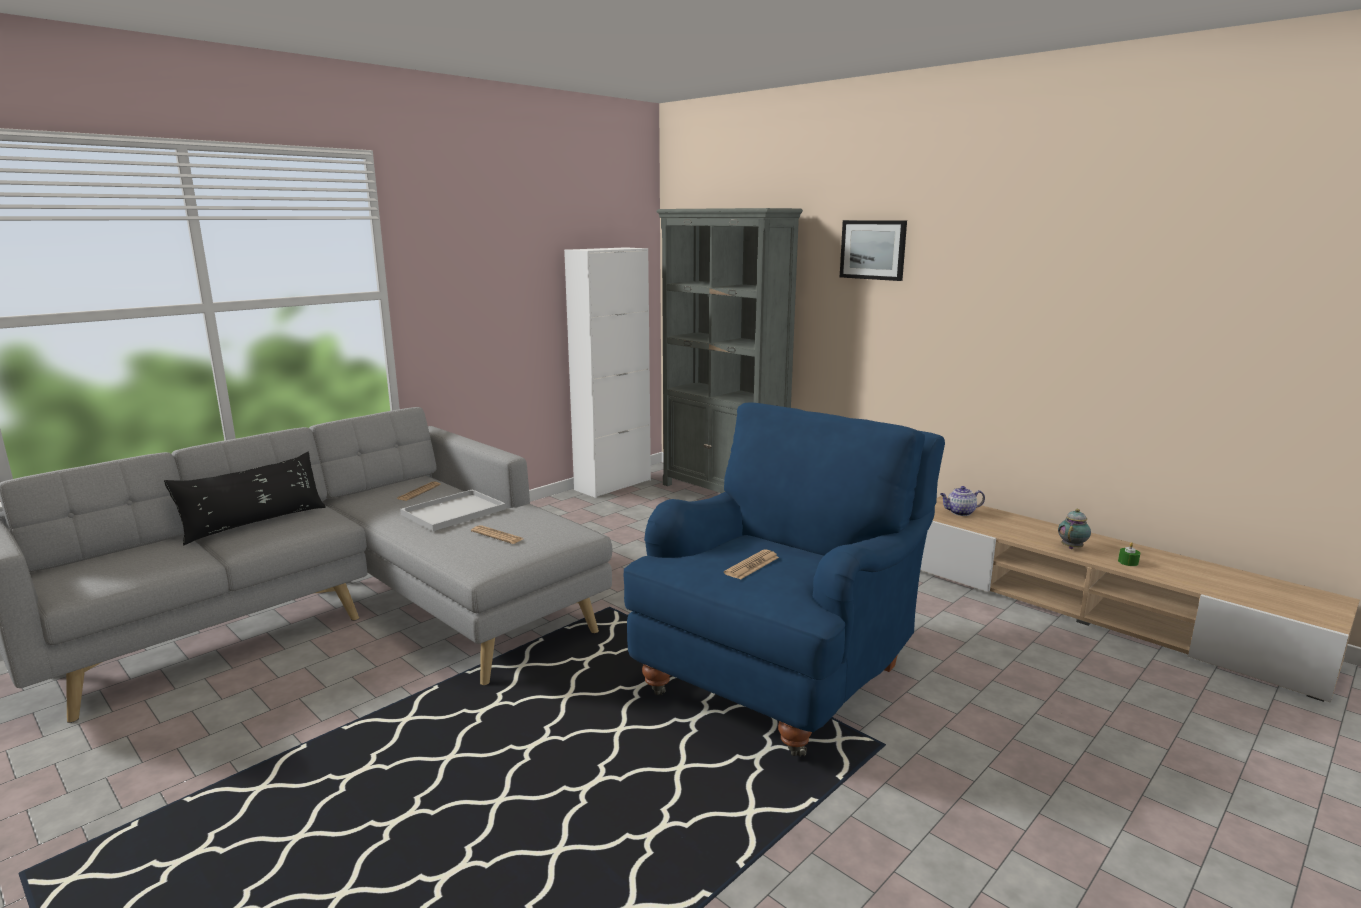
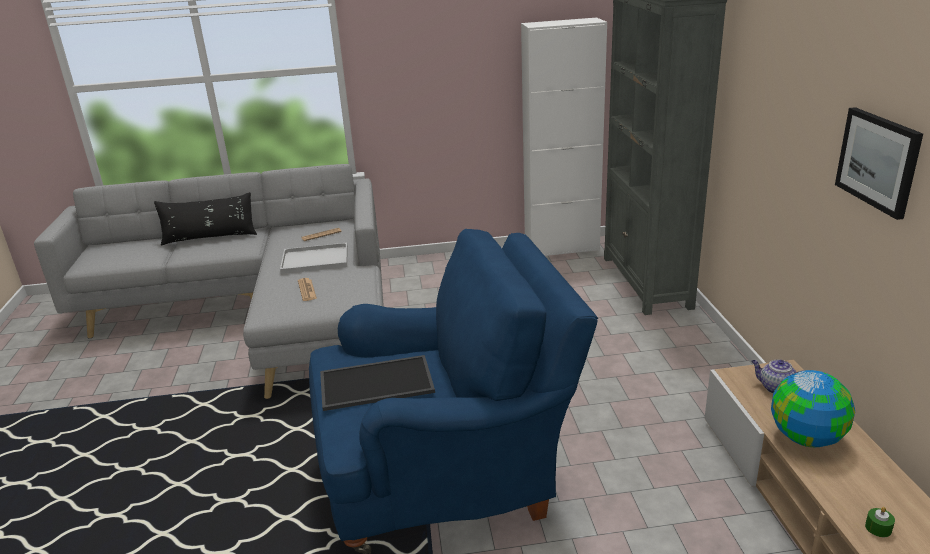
camera: 40 degrees right, 10 degrees up
newspaper [724,549,779,580] -> tray [320,355,435,411]
picture [840,220,907,281] -> picture moved to [835,107,923,220]
teapot [1058,509,1091,549] -> none
none -> globe [771,370,855,448]

